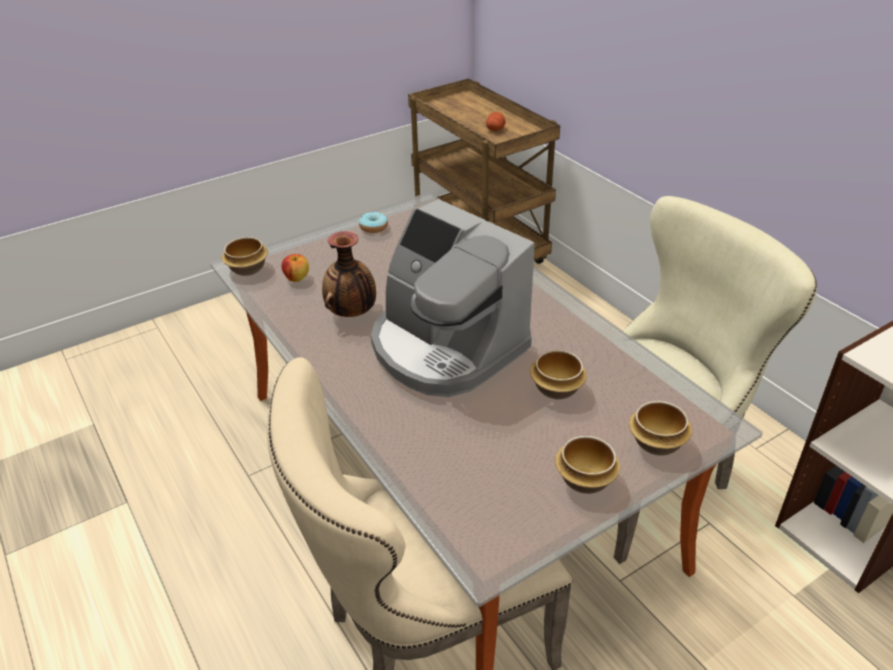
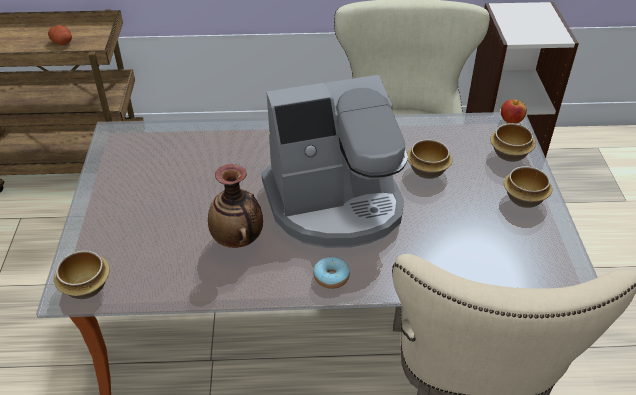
camera: 60 degrees left, 5 degrees up
apple [281,254,309,282] -> apple moved to [501,99,527,124]
donut [359,212,388,233] -> donut moved to [313,257,350,289]

